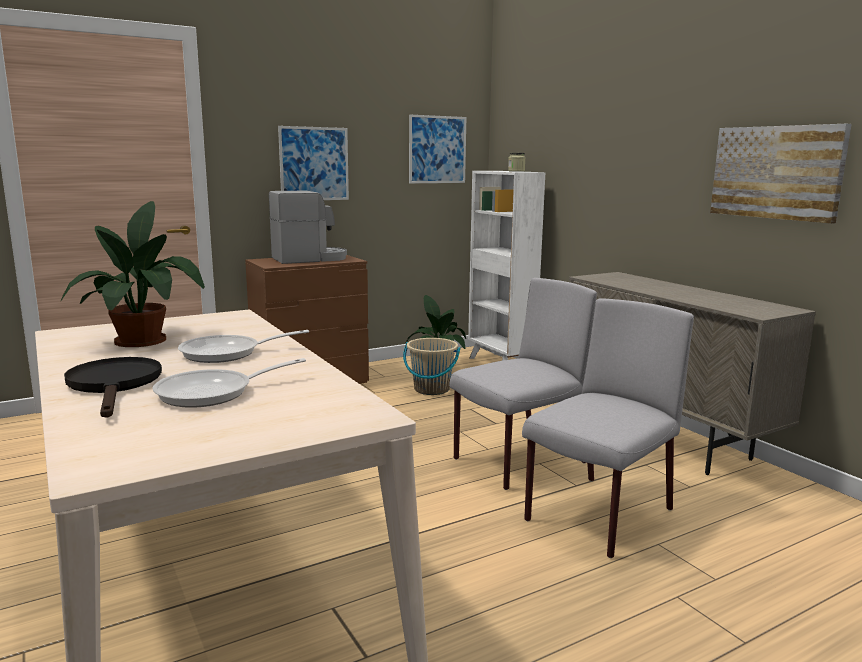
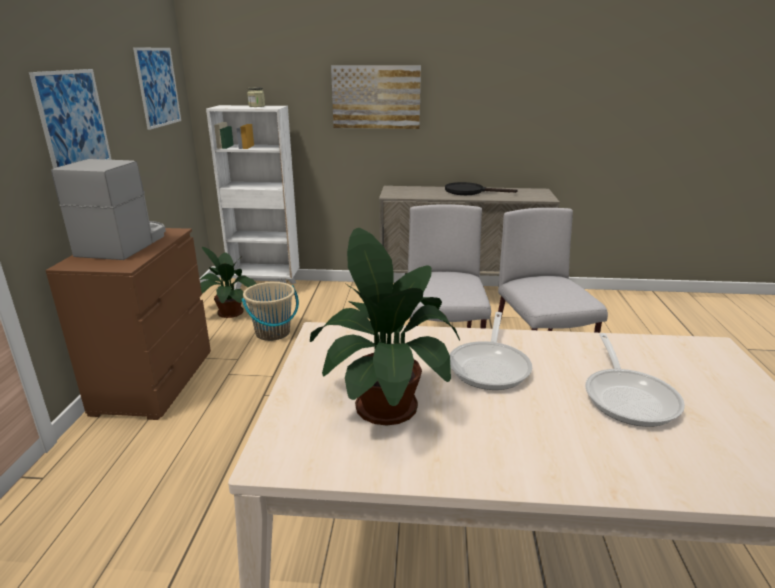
camera: 55 degrees left, 10 degrees up
black frying pan [64,357,162,418] -> black frying pan moved to [445,182,518,195]
picture [710,124,852,224] -> picture moved to [331,65,421,129]

